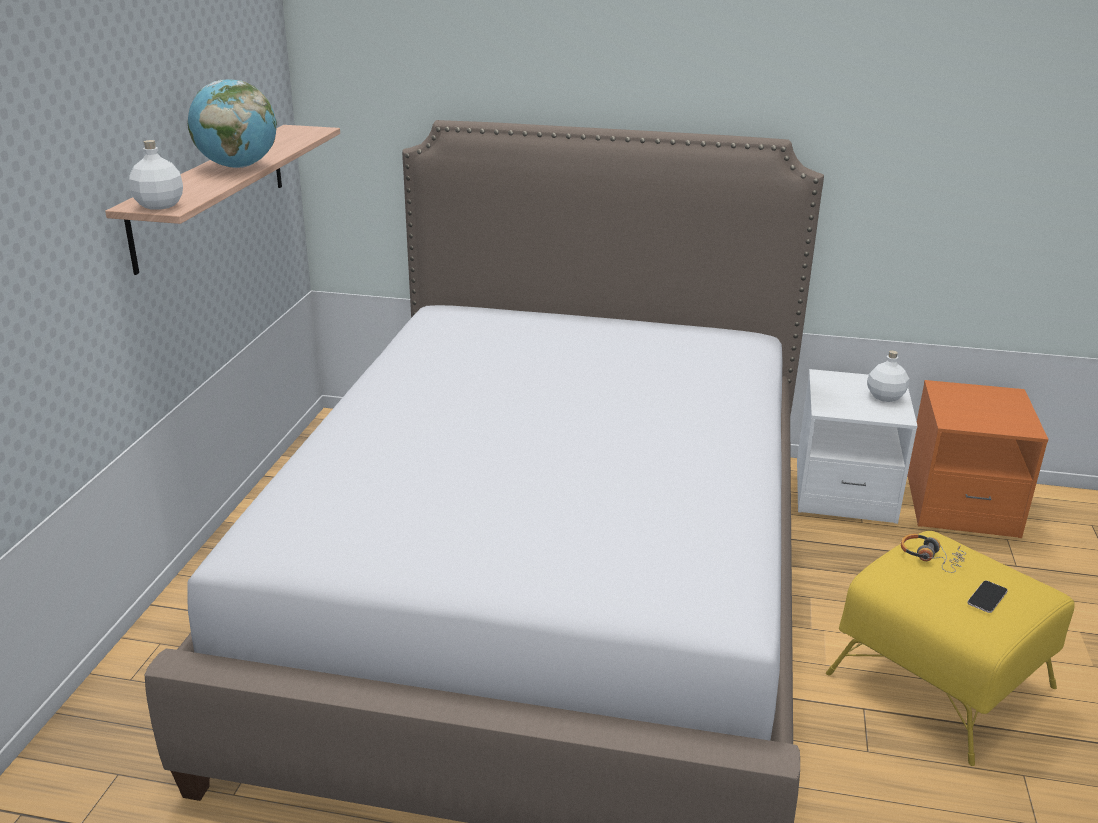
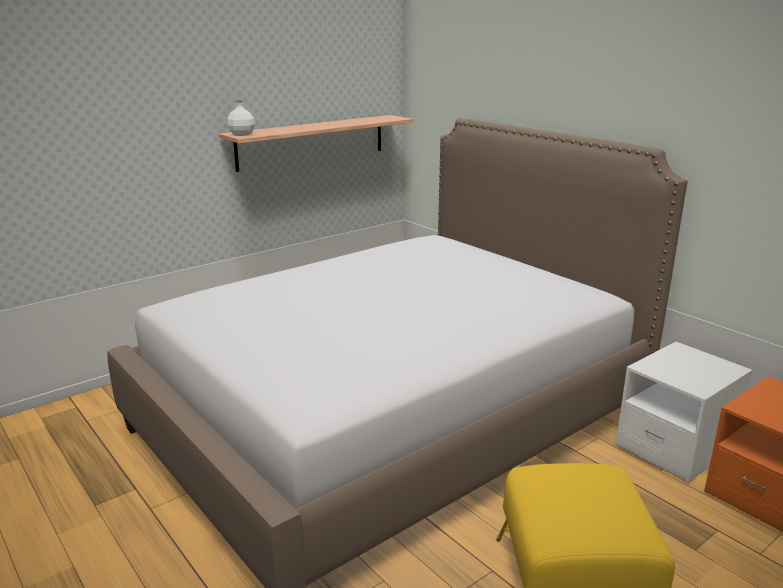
camera: 40 degrees right, 5 degrees down
globe [188,79,277,168] -> none
white bottle [867,351,909,402] -> none
headphones [901,534,966,573] -> none
phone [967,581,1008,613] -> none

